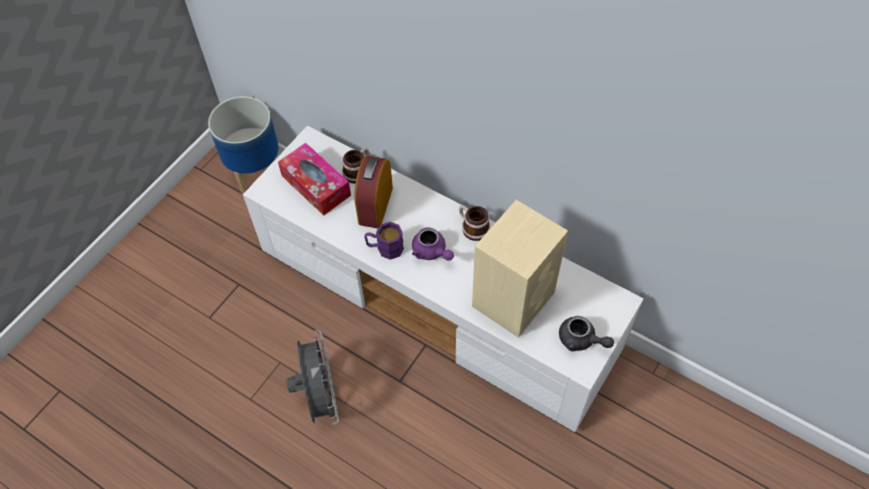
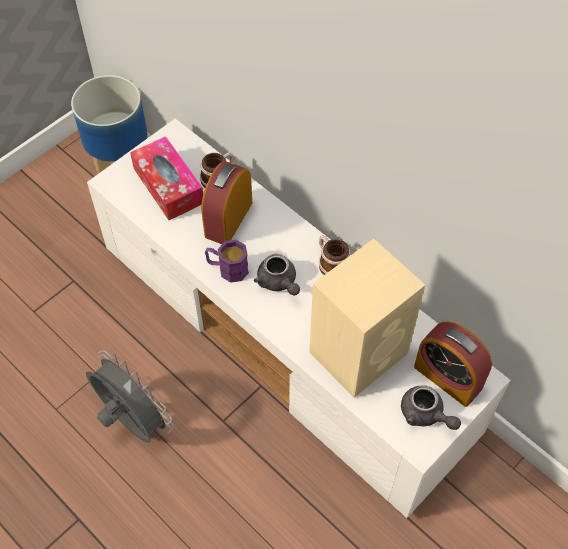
camera: 10 degrees right, 0 degrees up
grey fan [286,330,339,425] -> grey fan turned 45 degrees counterclockwise [86,350,174,443]
purple teapot [412,228,454,261] -> grey teapot [254,254,300,295]
none -> alarm clock [414,321,492,407]

